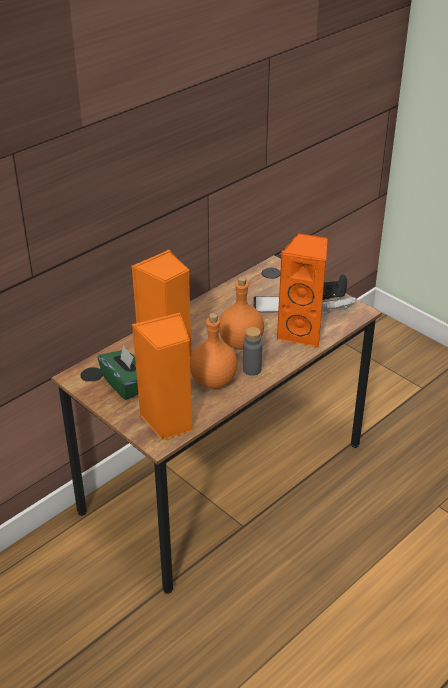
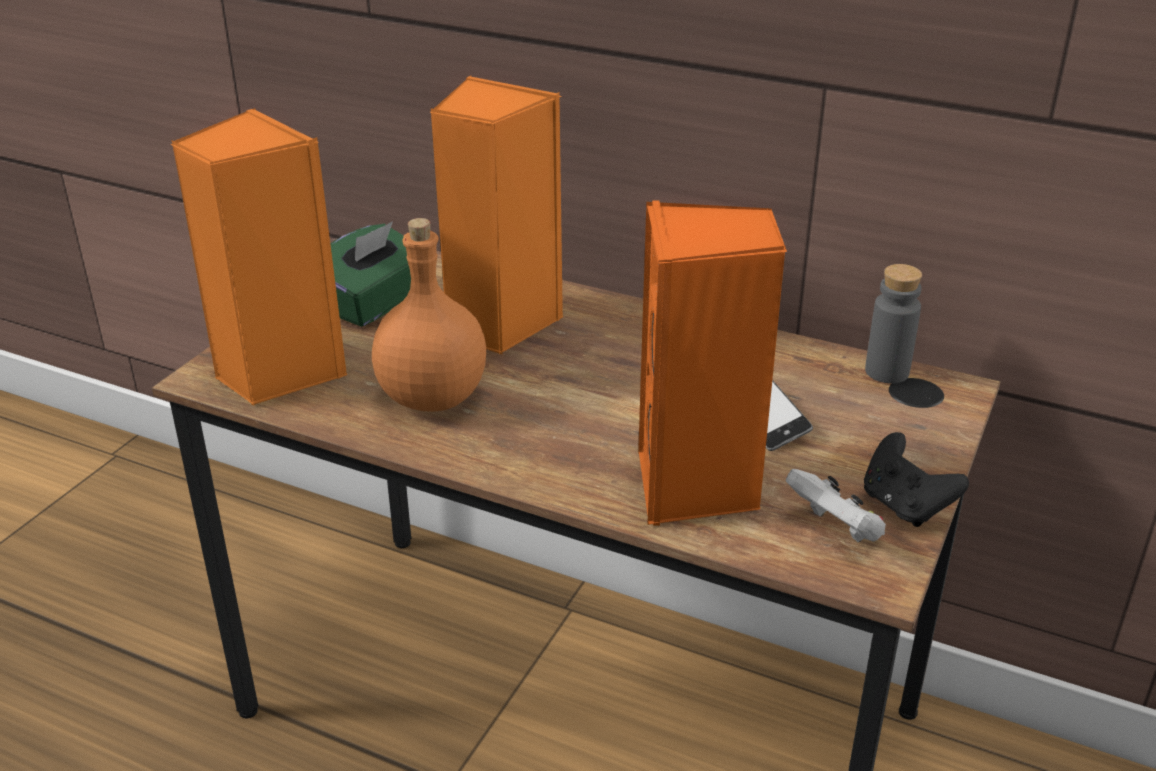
camera: 70 degrees right, 5 degrees down
orange bottle [219,277,264,350] -> none
grey bottle [243,327,262,376] -> grey bottle moved to [865,264,922,383]

